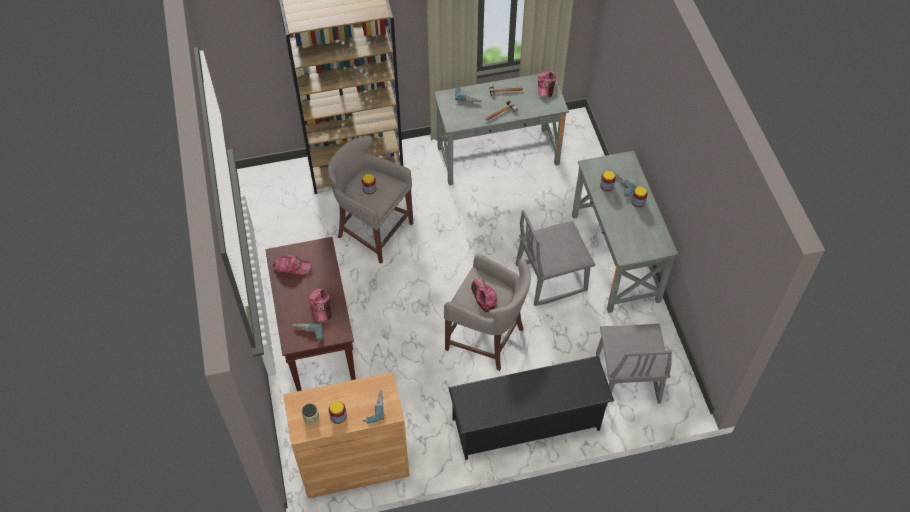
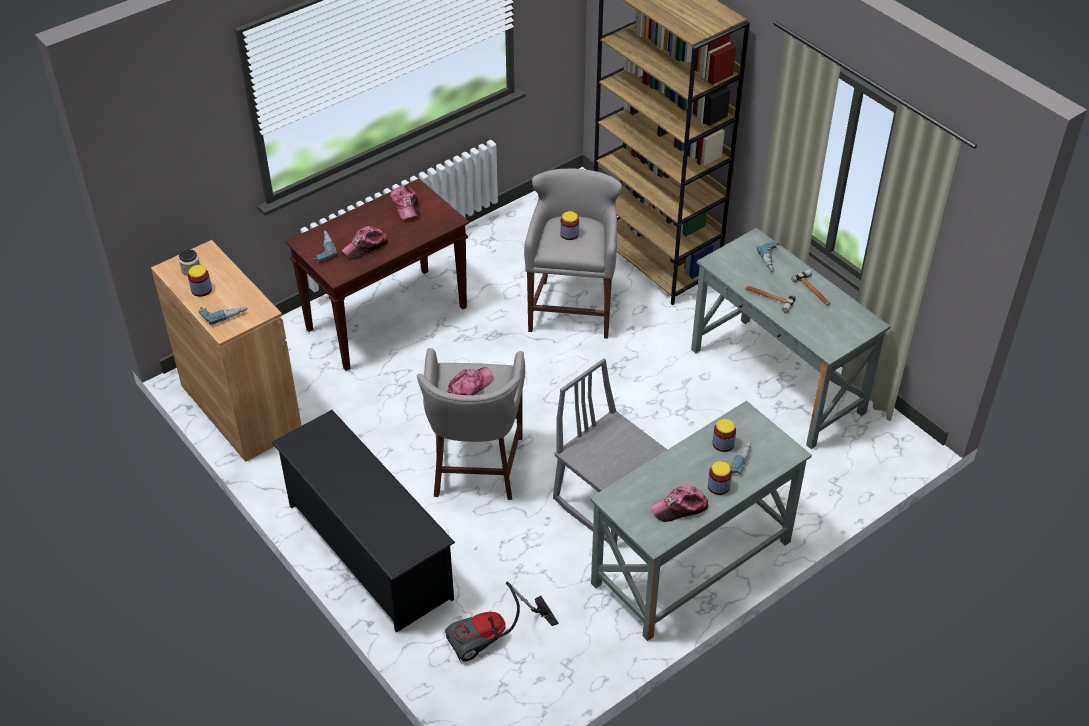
camera: 65 degrees right, 10 degrees down
cap [538,71,556,97] -> cap moved to [651,485,709,522]
grey chair [596,324,672,405] -> vacuum cleaner [445,581,559,662]

